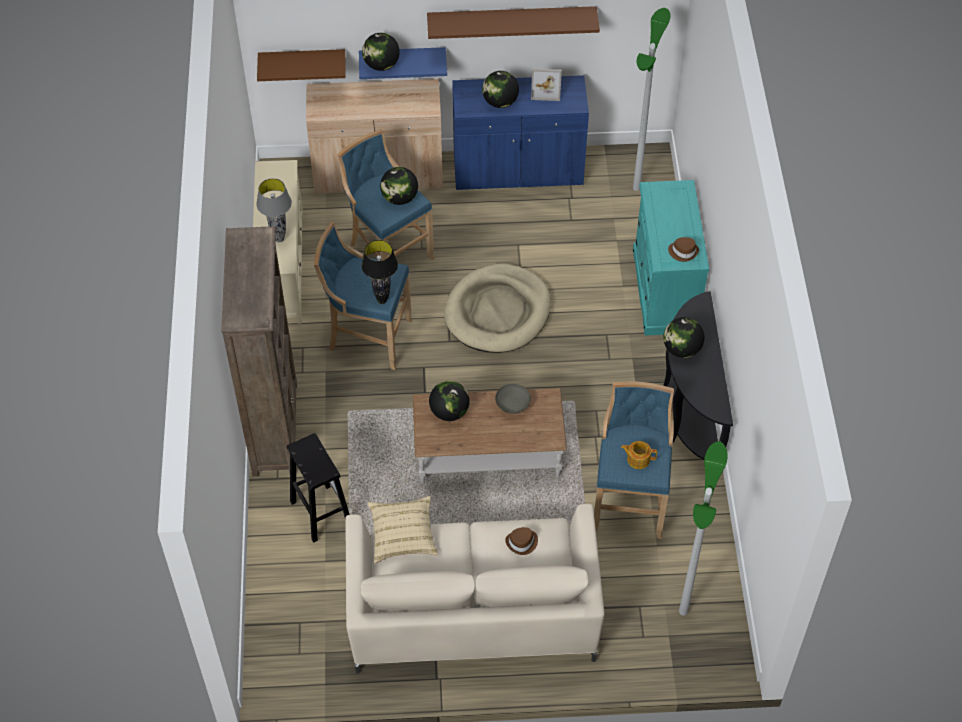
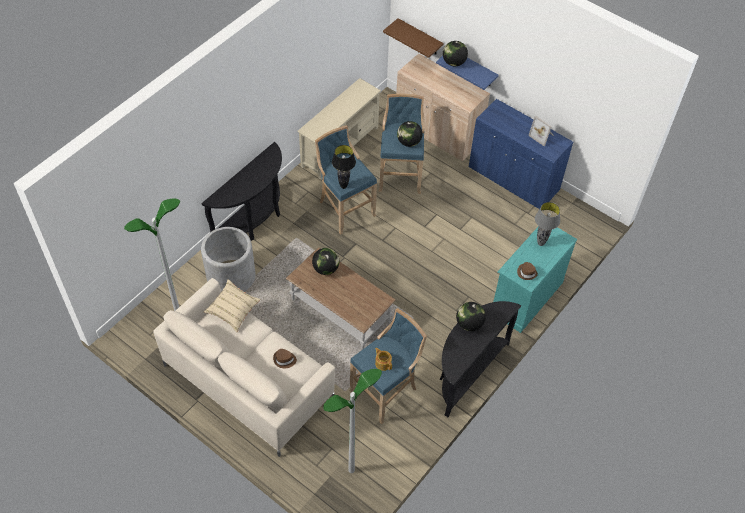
camera: 40 degrees right, 0 degrees up
brown bookcase [221,226,297,476] -> black console table [201,142,282,241]
grey table lamp [256,178,292,242] -> grey table lamp moved to [535,202,560,246]
black stool [287,433,350,543] -> grey planter [201,227,255,292]
brown shelf [427,6,600,39] -> none
beige dog bed [444,264,551,353] -> none
globe [482,71,519,108] -> none
grey bowl [495,384,531,414] -> none
floor lamp [633,8,671,191] -> floor lamp moved to [124,198,180,311]

